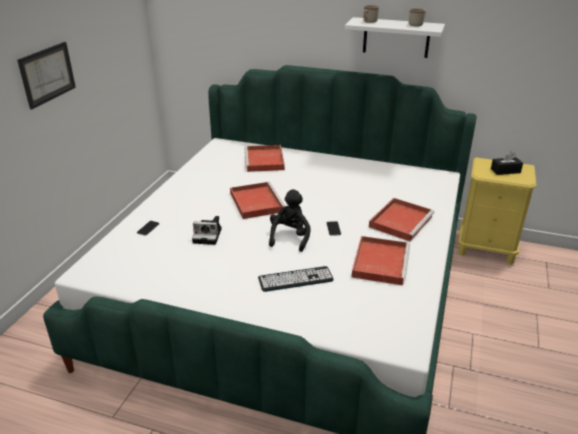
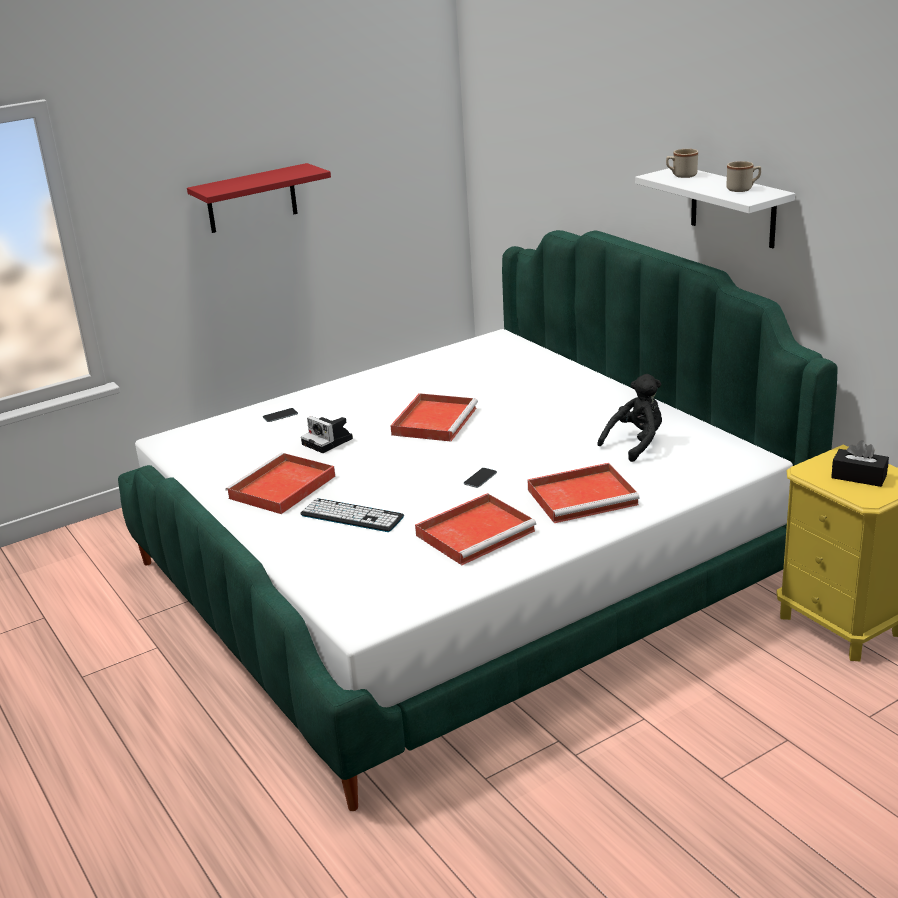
camera: 40 degrees right, 5 degrees down
picture [17,42,76,109] -> red shelf [187,163,331,233]
red tray [244,145,285,172] -> red tray moved to [226,453,335,514]
black plush toy [269,189,311,252] -> black plush toy moved to [597,374,662,462]

